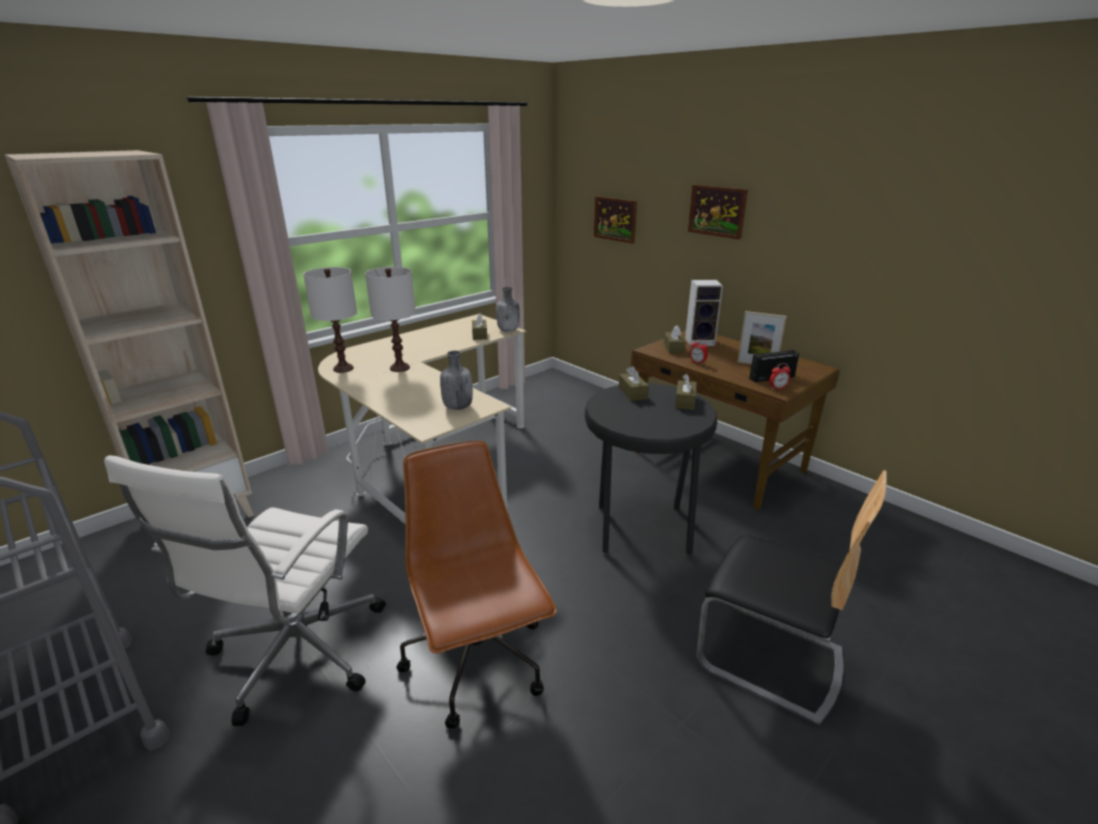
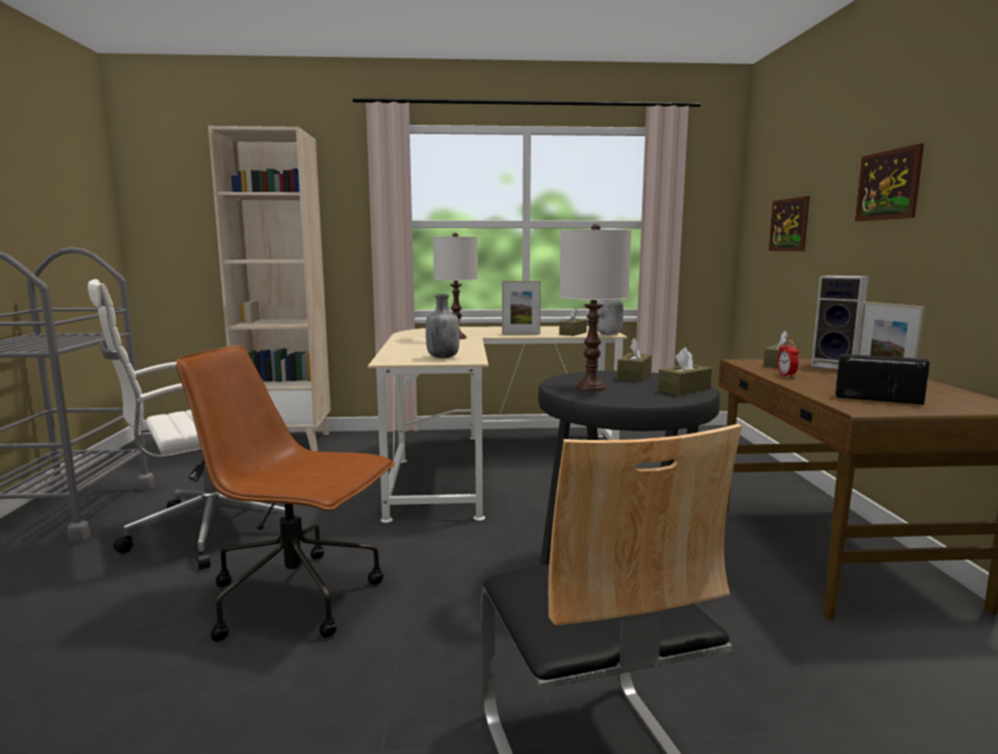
camera: 40 degrees right, 15 degrees down
white table lamp [303,267,357,373] -> white table lamp moved to [559,224,632,391]
brown office chair [396,440,557,729] -> brown office chair turned 90 degrees counterclockwise [176,345,395,642]
alarm clock [769,363,791,390] -> none
none -> picture frame [502,281,541,335]

